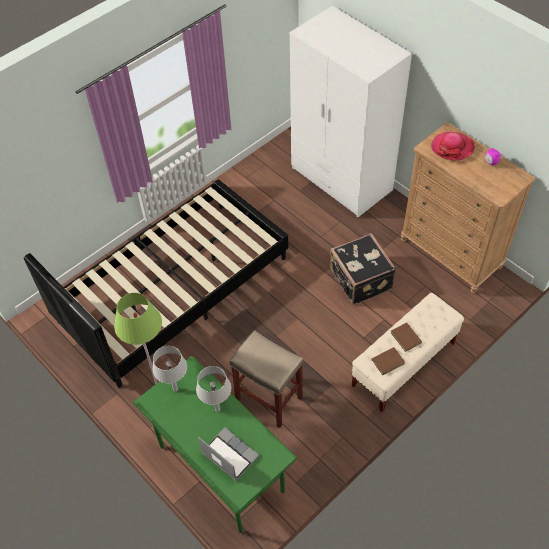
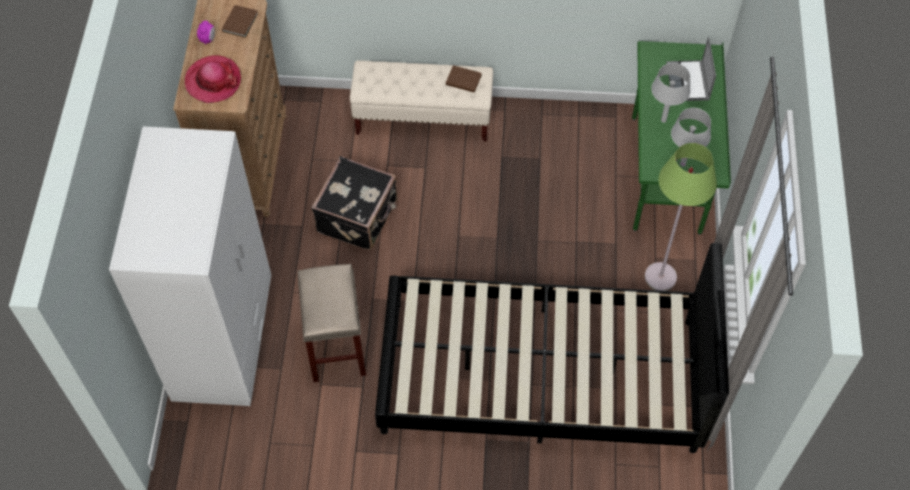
camera: 135 degrees left, 5 degrees up
beige stool [230,330,304,428] -> beige stool moved to [298,264,366,382]
brown book [390,322,422,352] -> brown book moved to [222,5,258,38]

